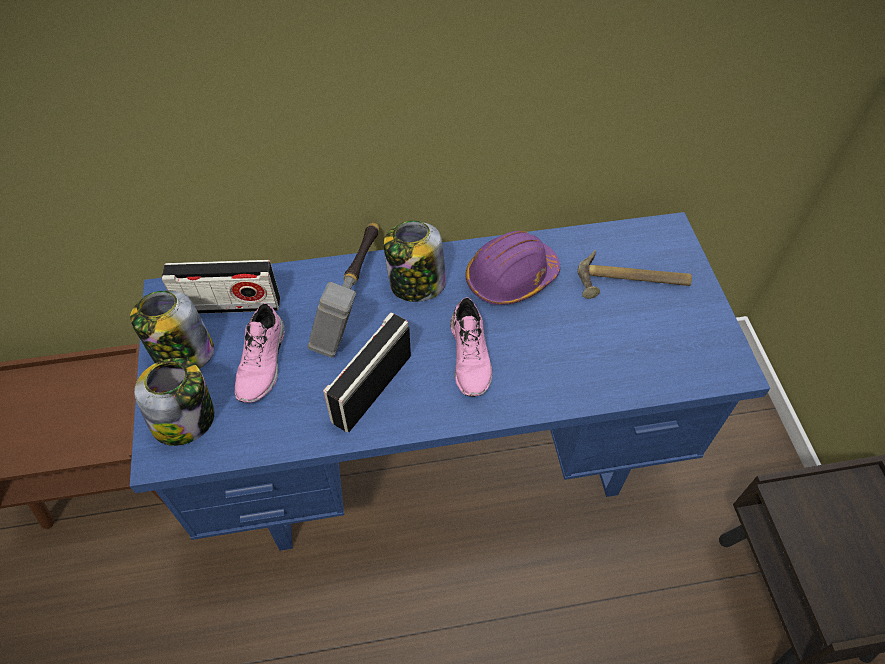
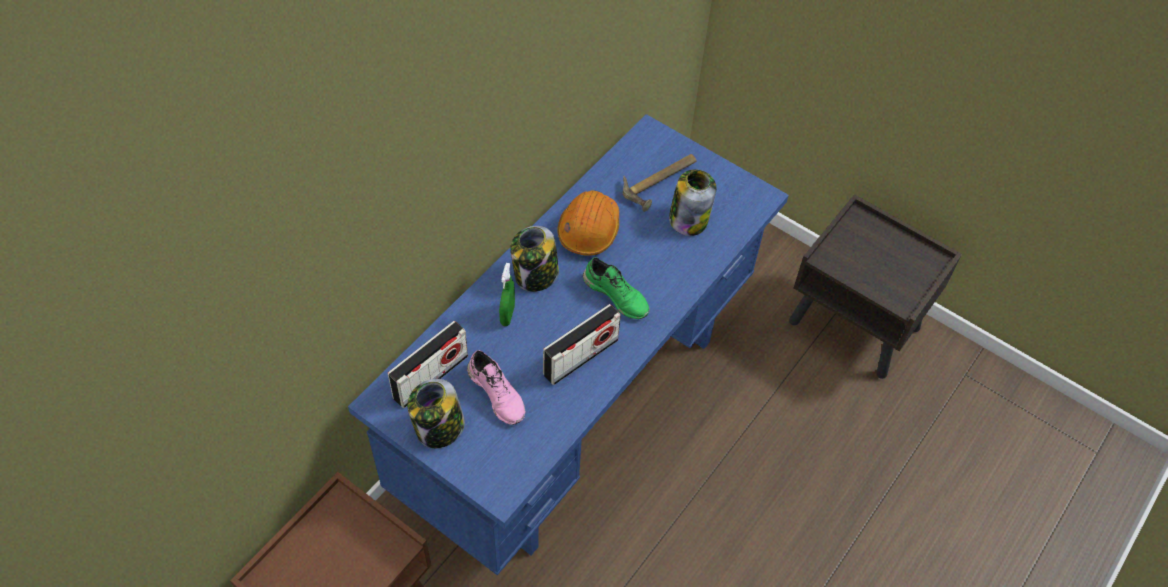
camera: 45 degrees left, 0 degrees up
jar [134,358,214,446] -> jar moved to [669,169,716,236]
hammer [307,223,379,358] -> green spray bottle [499,263,515,326]
radio [323,313,411,432] -> radio turned 120 degrees counterclockwise [543,304,621,385]
pink shoe [450,297,492,397] -> green shoe [583,257,650,319]
purple hard hat [465,231,560,305] -> orange hard hat [557,190,619,256]

